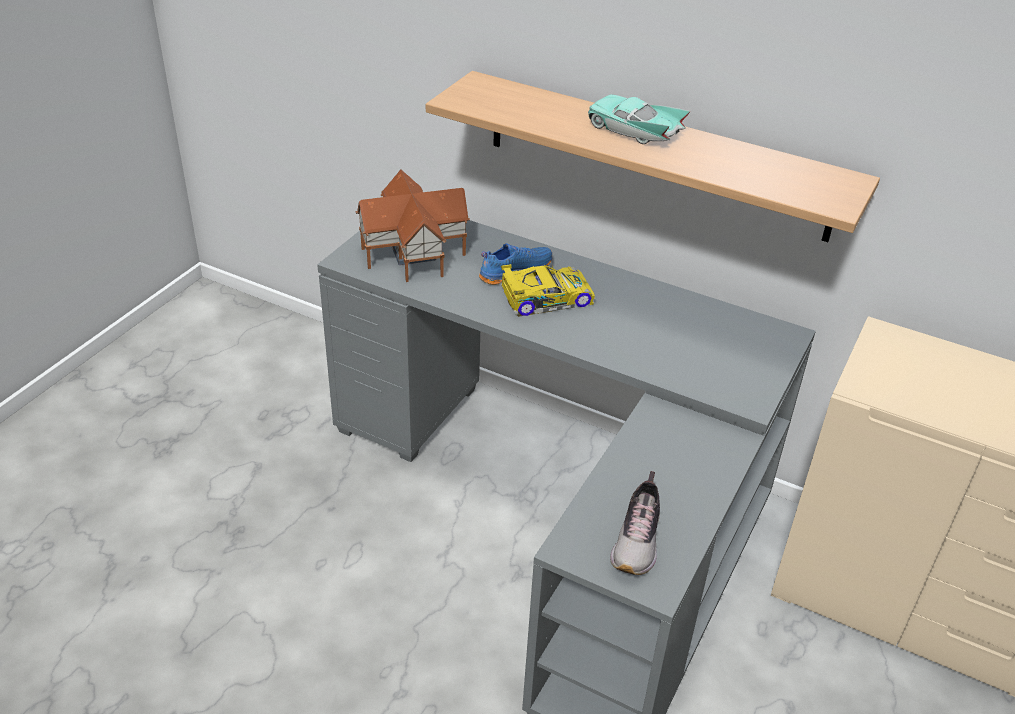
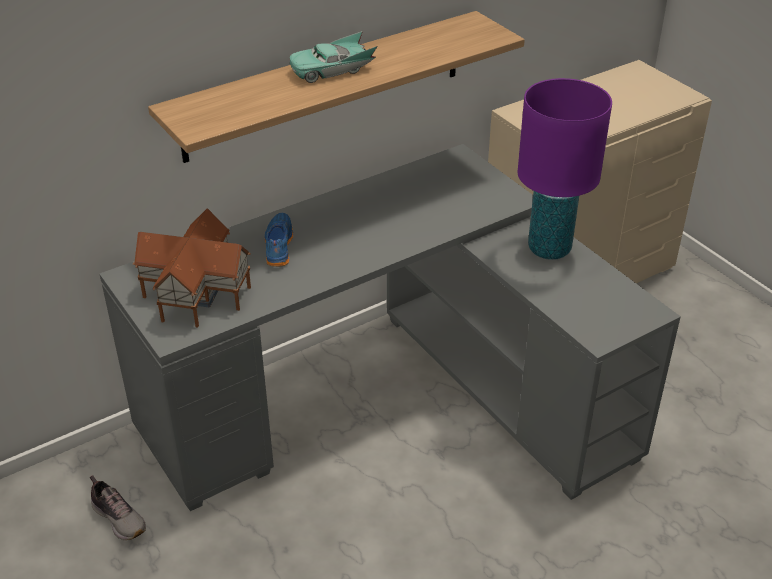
camera: 60 degrees left, 0 degrees up
toy car [501,264,595,317] -> none
shoe [610,471,660,575] -> shoe moved to [90,475,146,540]
none -> purple table lamp [518,78,612,260]

